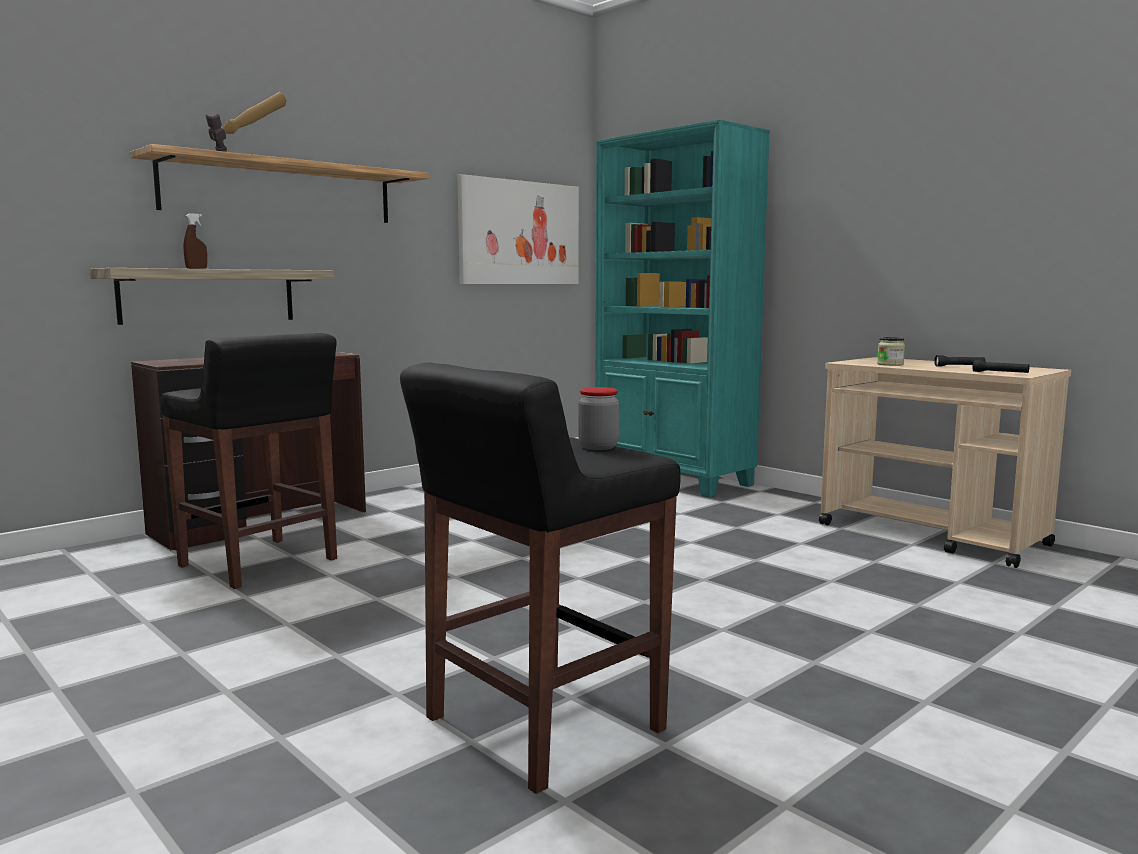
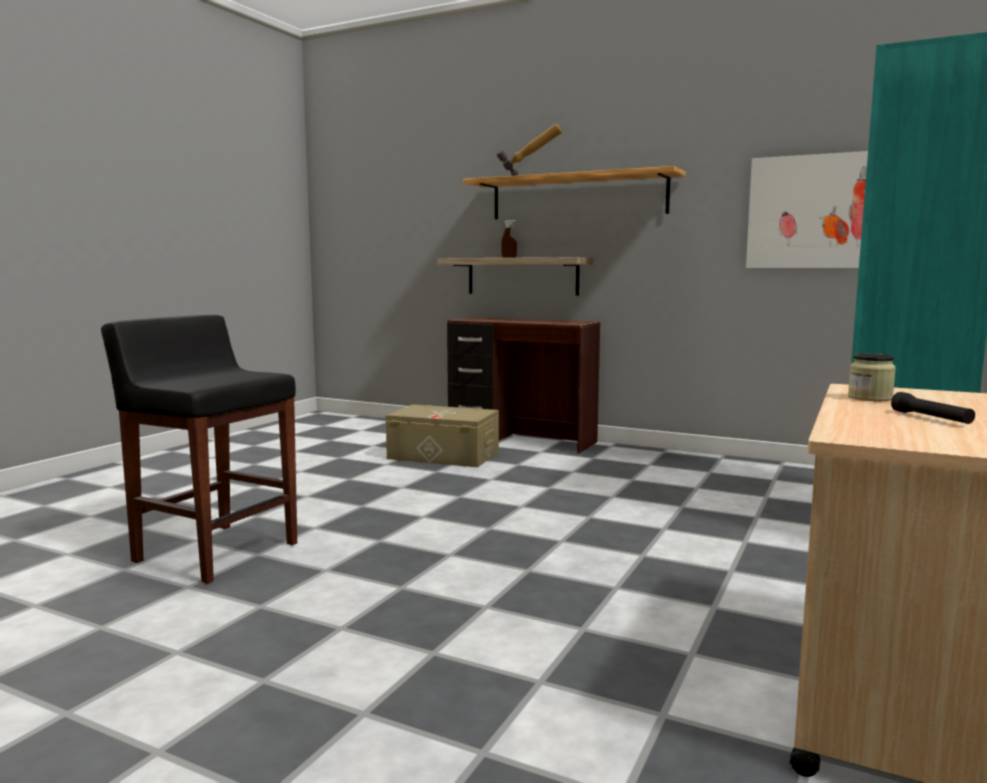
camera: 70 degrees right, 0 degrees up
black stool [160,333,337,589] -> beige storage box [386,405,499,467]
jar [578,387,619,450] -> none
black flashlight [973,360,1030,373] -> none

